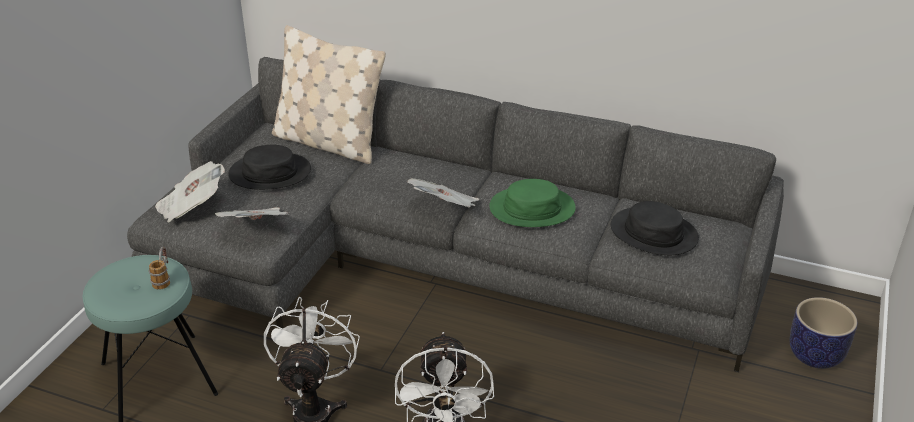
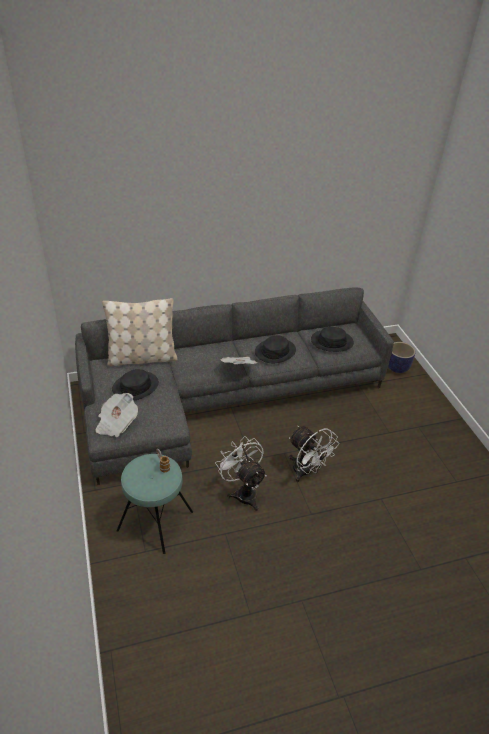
camera: 40 degrees left, 5 degrees up
newspaper [215,207,288,220] -> none
green hat [489,179,576,227] -> black hat [255,335,296,363]

